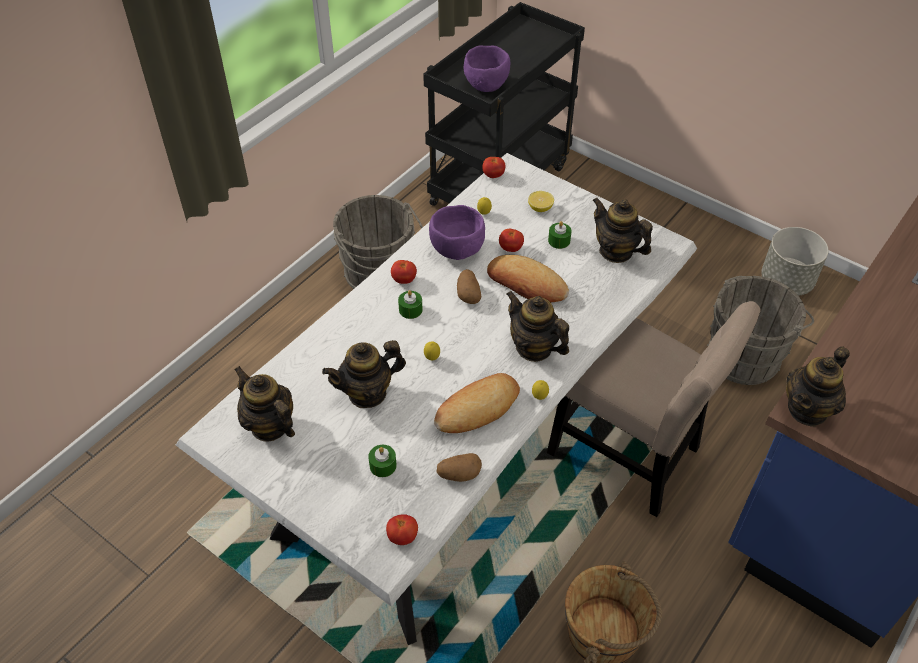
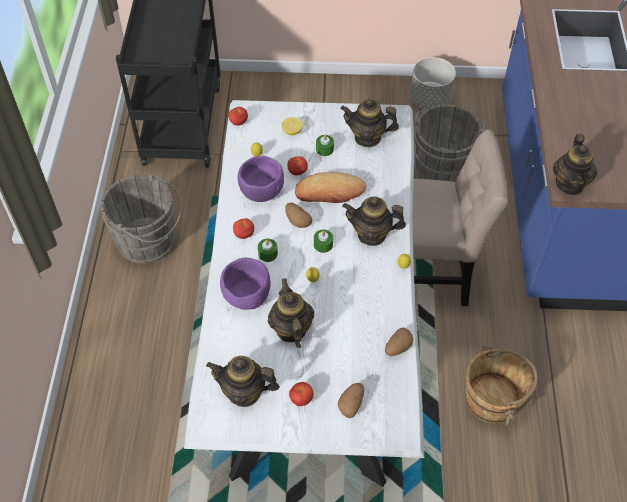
camera: 35 degrees left, 5 degrees up
teapot [322,340,406,408] -> teapot turned 135 degrees clockwise [268,278,314,348]
green candle [368,445,397,477] -> green candle moved to [314,230,333,253]
tomato [386,514,418,545] -> tomato moved to [289,382,314,406]
bread [434,373,520,433] -> none
purple bowl [464,46,510,92] -> purple bowl moved to [220,258,271,310]
none -> potato [338,383,364,418]

